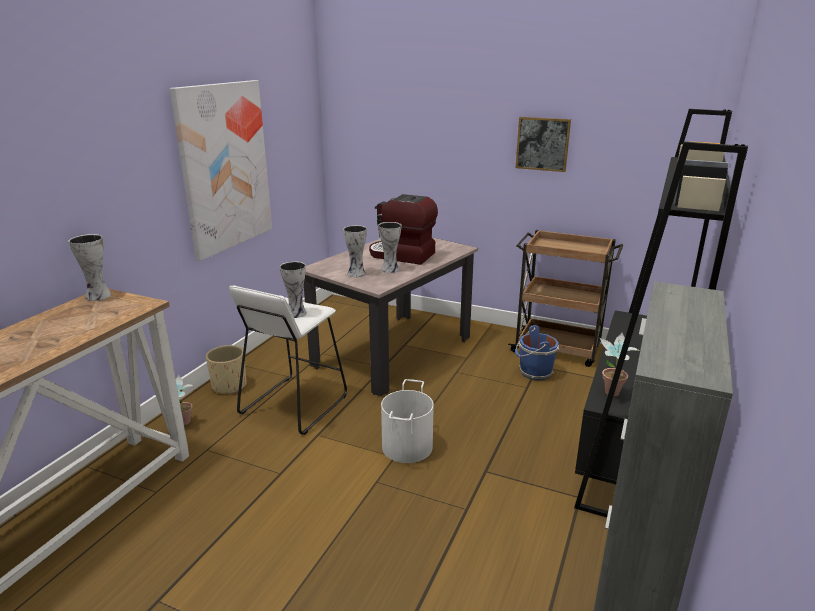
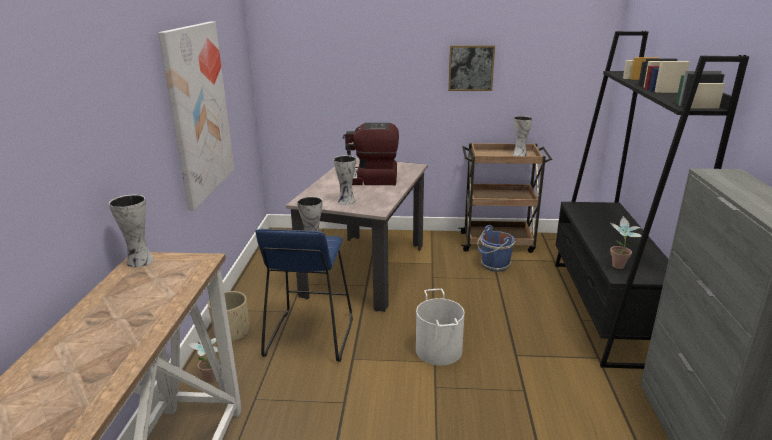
camera: 20 degrees left, 0 degrees up
white stool [229,285,347,435] -> blue stool [256,229,353,362]
vase [378,222,401,273] -> vase moved to [513,116,533,156]

